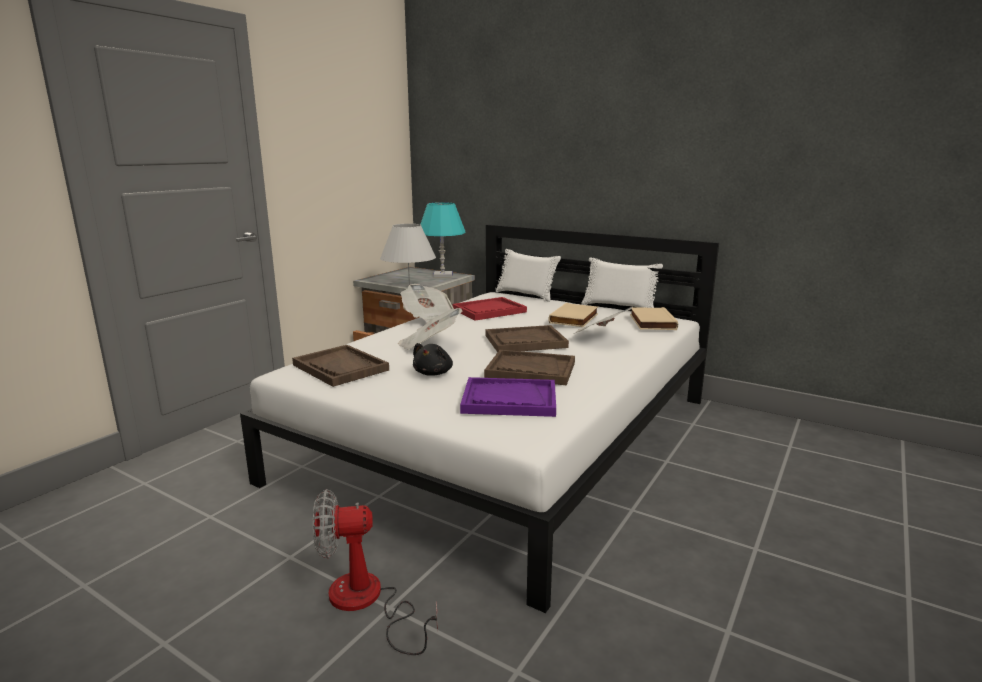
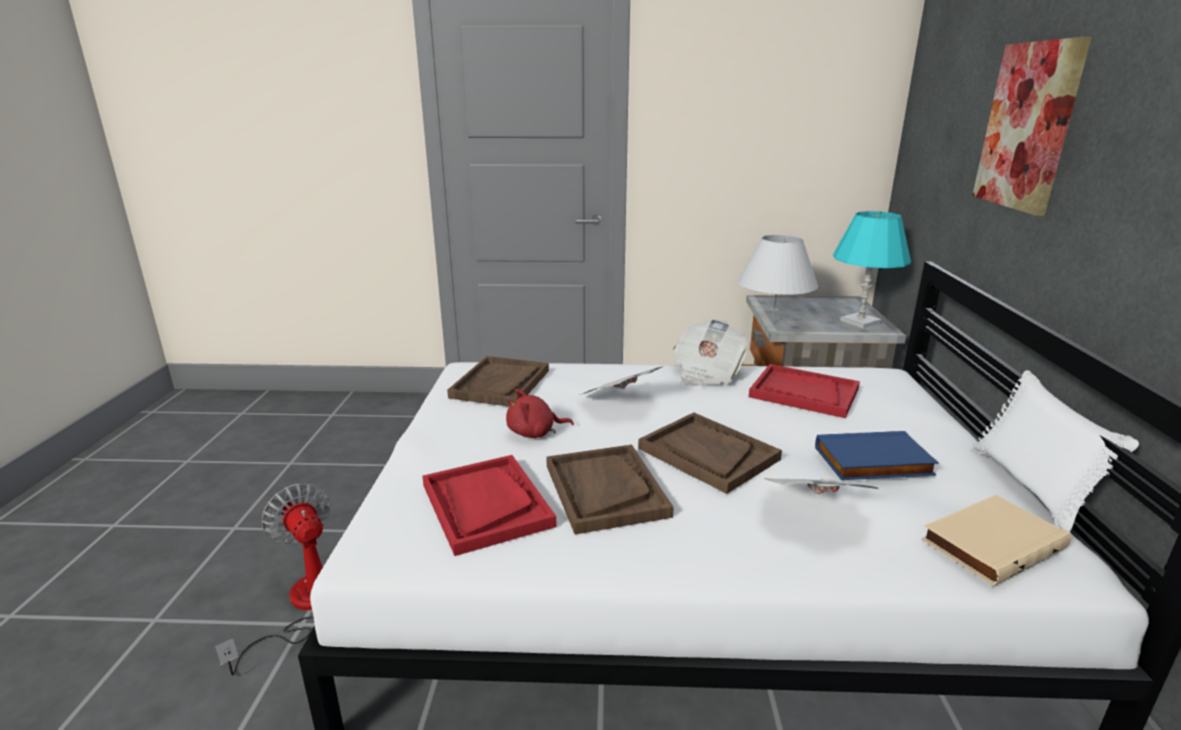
camera: 60 degrees right, 5 degrees up
black plush toy [413,343,453,376] -> red plush toy [506,389,574,438]
purple tray [460,377,556,417] -> red tray [422,455,557,556]
white pillow [495,249,561,302] -> none
beige book [548,303,598,327] -> blue book [815,431,939,480]
none -> picture [972,37,1092,216]

